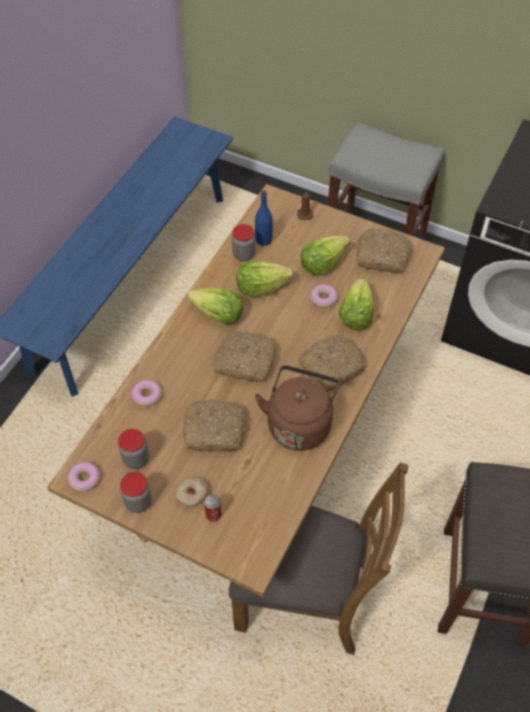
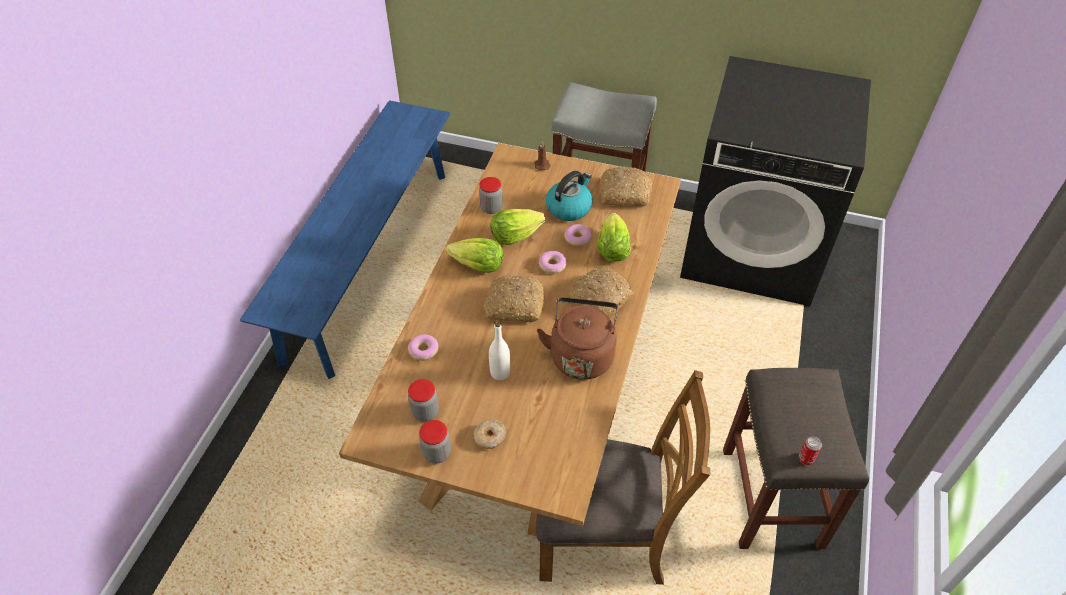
camera: 10 degrees left, 5 degrees down
donut [68,462,100,492] -> donut moved to [539,251,567,274]
bread [183,399,248,451] -> white bottle [489,322,510,380]
can [204,494,222,522] -> can moved to [799,436,822,465]
blue bottle [255,190,273,246] -> none
lettuce [300,236,350,276] -> kettle [546,171,593,221]

